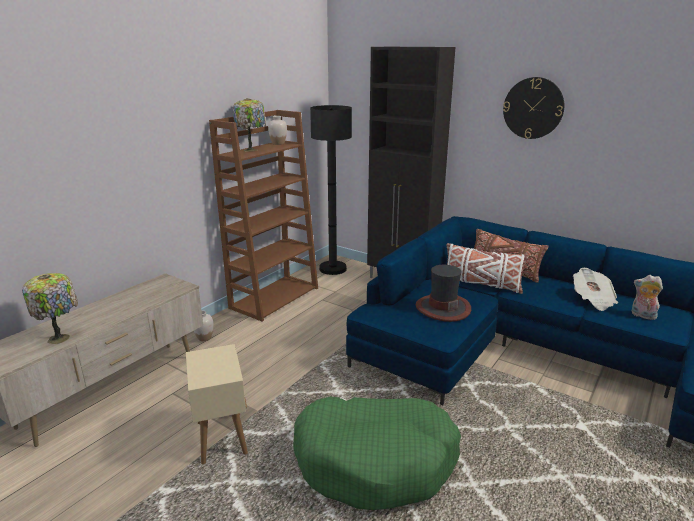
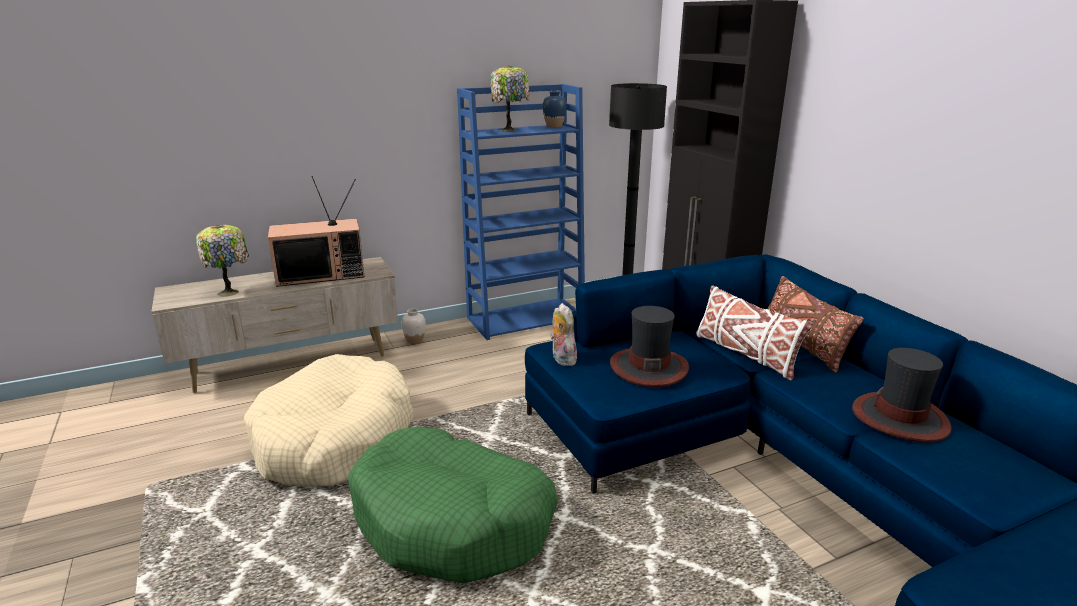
camera: 30 degrees right, 0 degrees up
beige side table [186,344,248,464] -> beige dog bed [244,354,413,487]
brown bookcase [209,110,318,322] -> blue bookcase [457,84,585,340]
white vase [268,116,287,145] -> blue vase [543,91,566,128]
wall clock [503,77,564,139] -> none
newspaper [573,268,618,311] -> hat [852,348,952,443]
plush toy [632,275,663,320] -> plush toy moved to [550,303,577,366]
none -> television [268,176,364,287]

